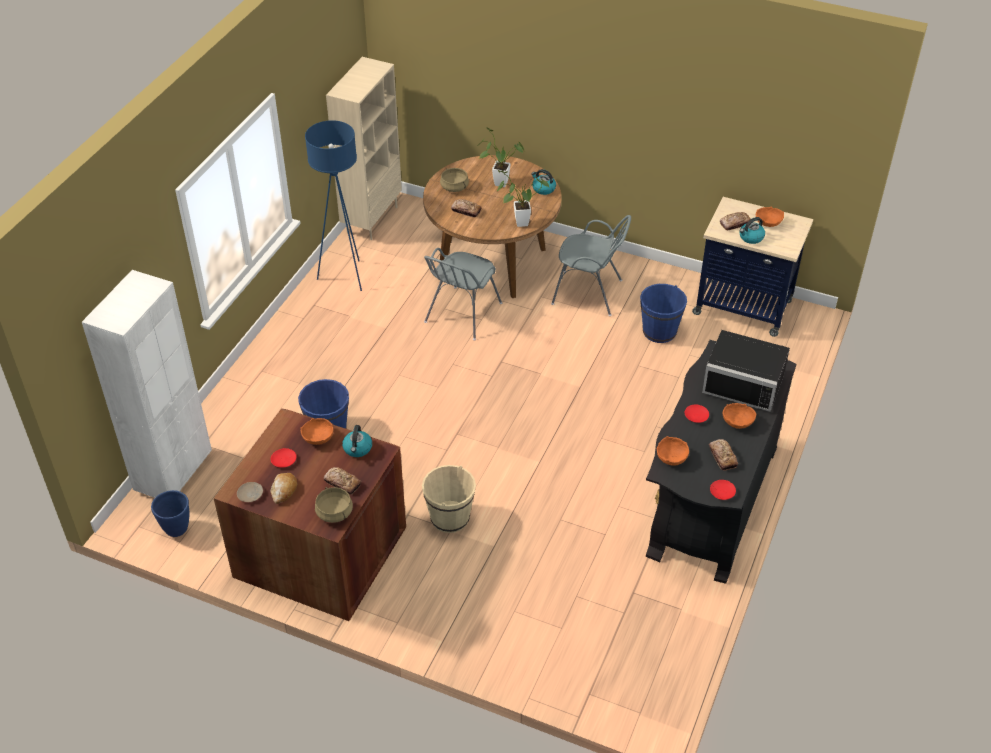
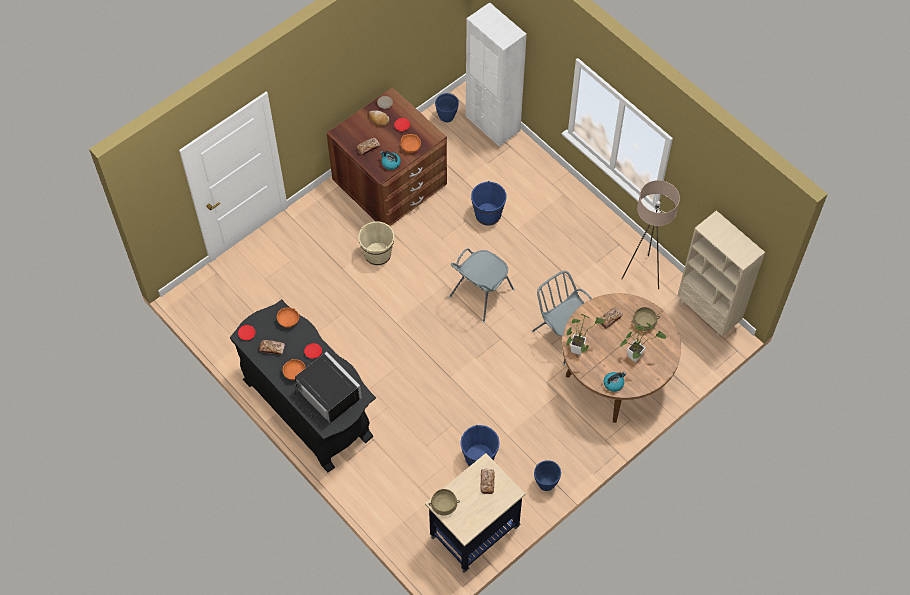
camera: 115 degrees right, 15 degrees up
blue floor lamp [305,120,362,291] -> beige floor lamp [621,180,680,289]
beige cooking pot [315,487,353,523] -> beige cooking pot moved to [428,489,460,516]
grey chair [551,215,631,316] -> grey chair moved to [449,248,515,323]
black microwave [702,330,790,412] -> black microwave turned 90 degrees clockwise [294,352,362,425]
kettle [740,217,765,244] -> none
orange bowl [756,207,784,227] -> none
none -> blue planter [534,460,561,491]

